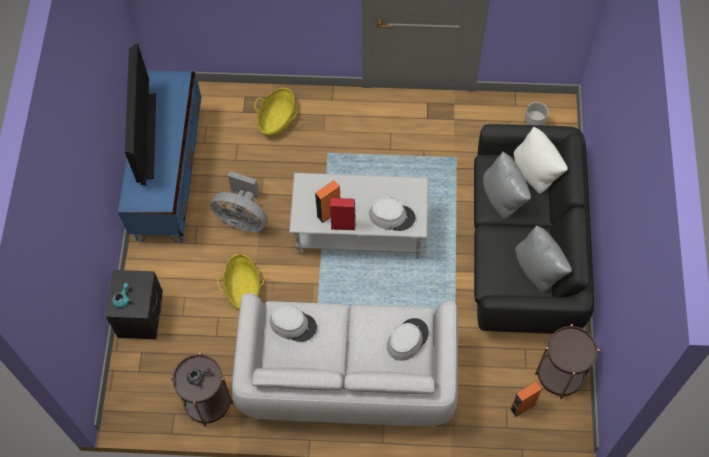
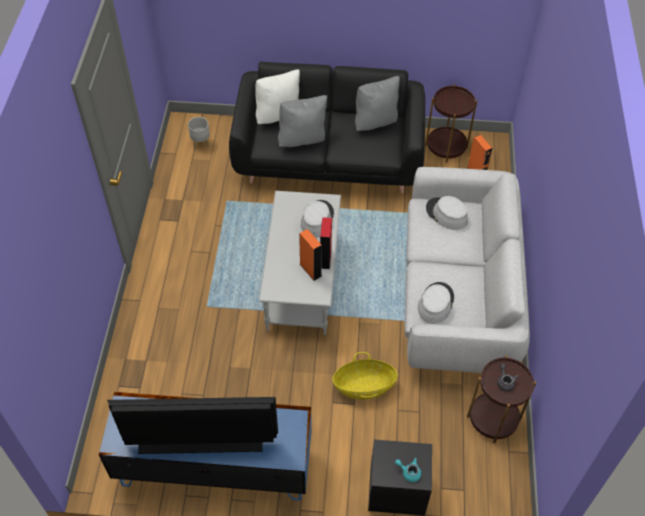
camera: 90 degrees left, 10 degrees down
grey fan [211,171,268,232] -> none
basket [254,88,297,136] -> none

